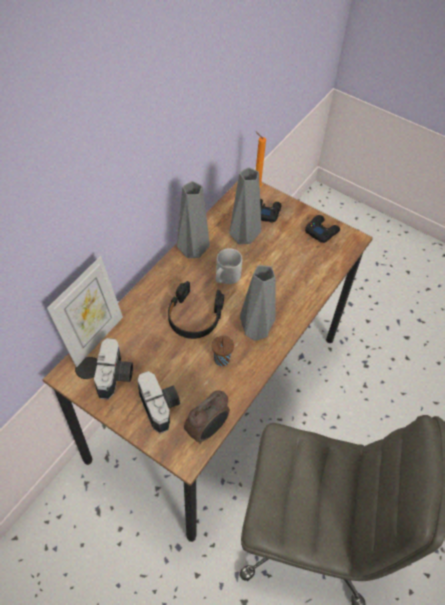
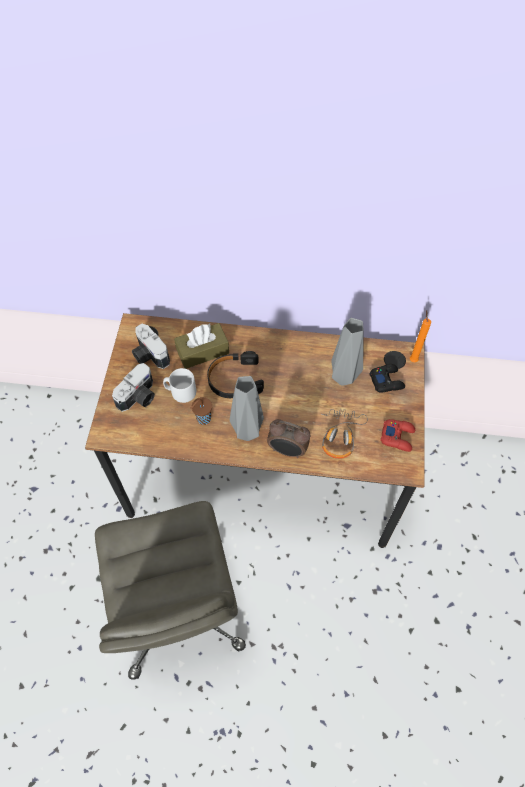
camera: 65 degrees right, 5 degrees up
picture frame [47,256,123,367] -> none
camera [94,338,133,400] -> camera turned 75 degrees clockwise [132,324,170,369]
grey vase [177,181,210,258] -> none
alarm clock [184,390,230,444] -> alarm clock moved to [267,419,311,458]
grey mug [216,248,242,284] -> grey mug moved to [163,368,196,403]
black game controller [305,215,340,243] -> red game controller [380,419,415,452]
none -> brown tissue box [174,323,229,369]
none -> headphones [321,409,368,459]

